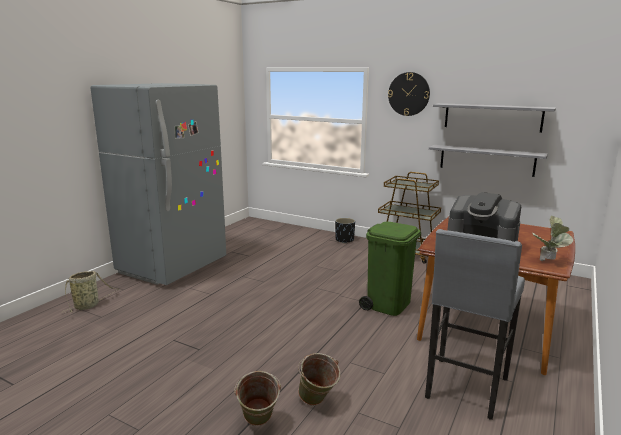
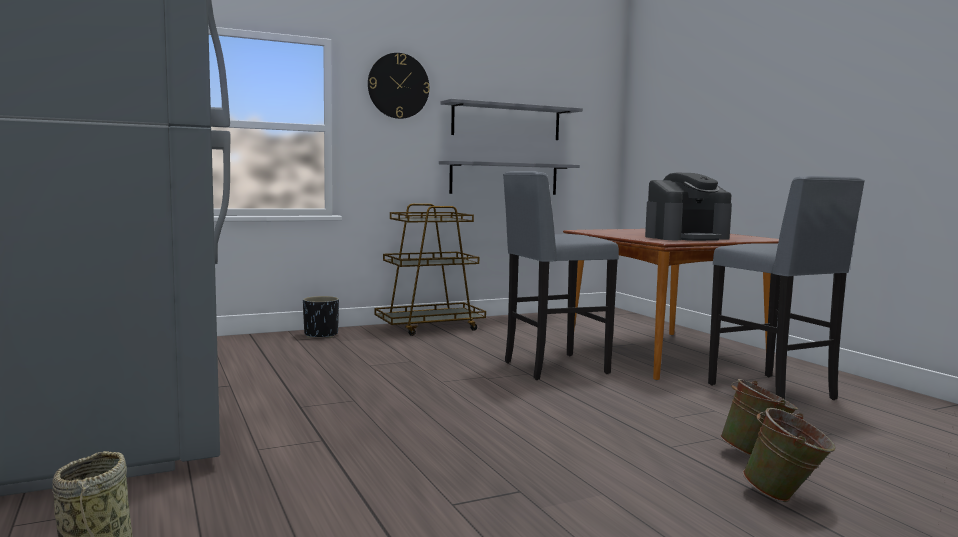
camera: 55 degrees left, 10 degrees down
green trash can [359,222,421,316] -> grey stool [503,171,619,380]
potted plant [533,216,573,261] -> none

